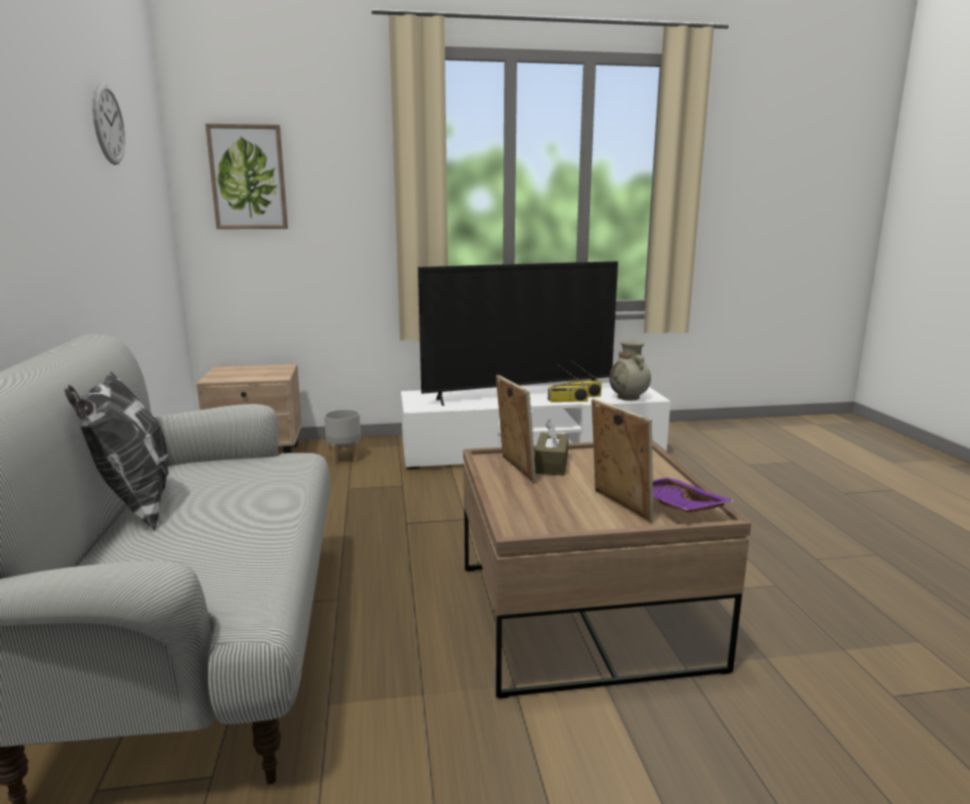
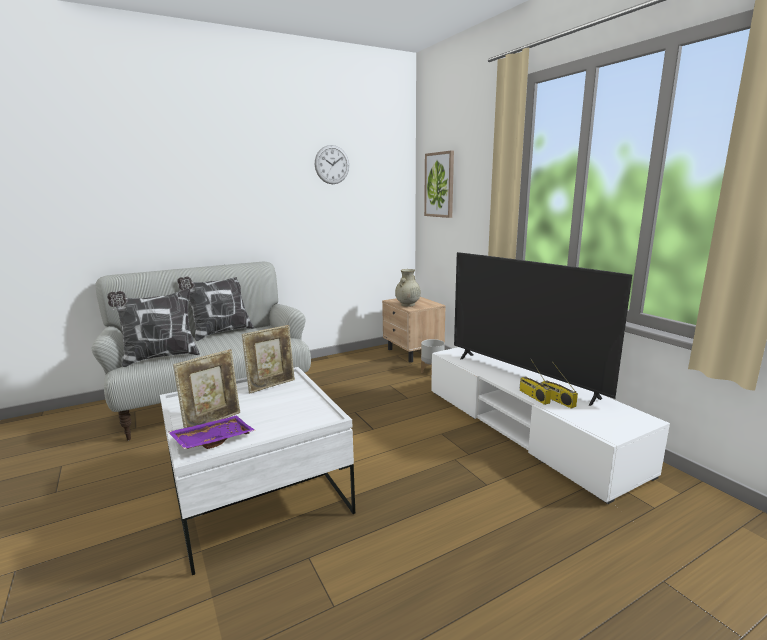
camera: 70 degrees right, 0 degrees up
brown coffee table [463,440,751,699] -> white coffee table [160,367,355,575]
brown tissue box [535,419,569,476] -> none
beige vase [609,340,651,401] -> beige vase moved to [395,269,421,307]
none -> pillow [107,288,200,367]

